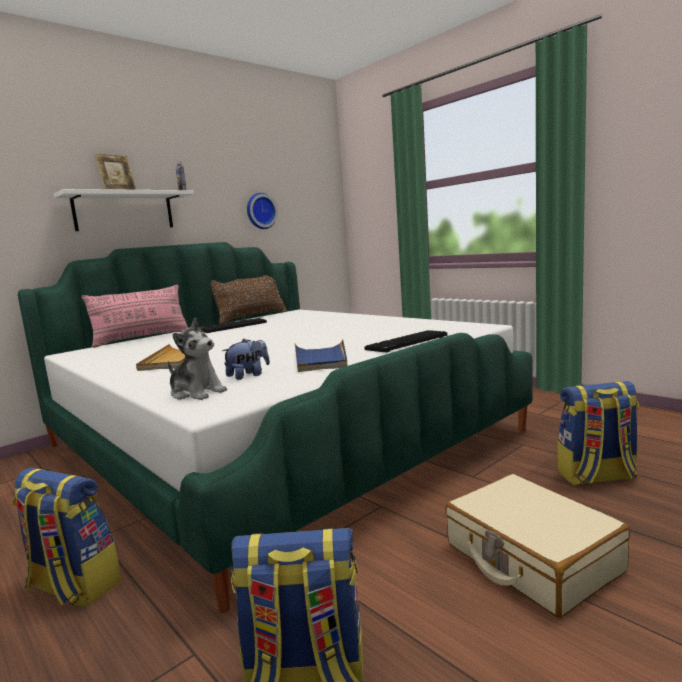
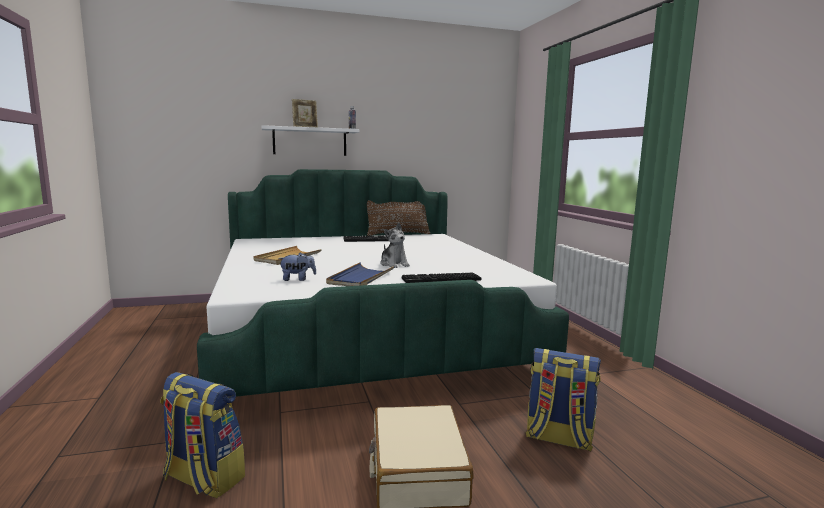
camera: 25 degrees right, 0 degrees up
backpack [12,468,122,607] -> none
pink pillow [82,285,188,348] -> none
plush toy [168,318,227,400] -> plush toy moved to [380,223,410,268]
wall clock [247,193,278,229] -> none

